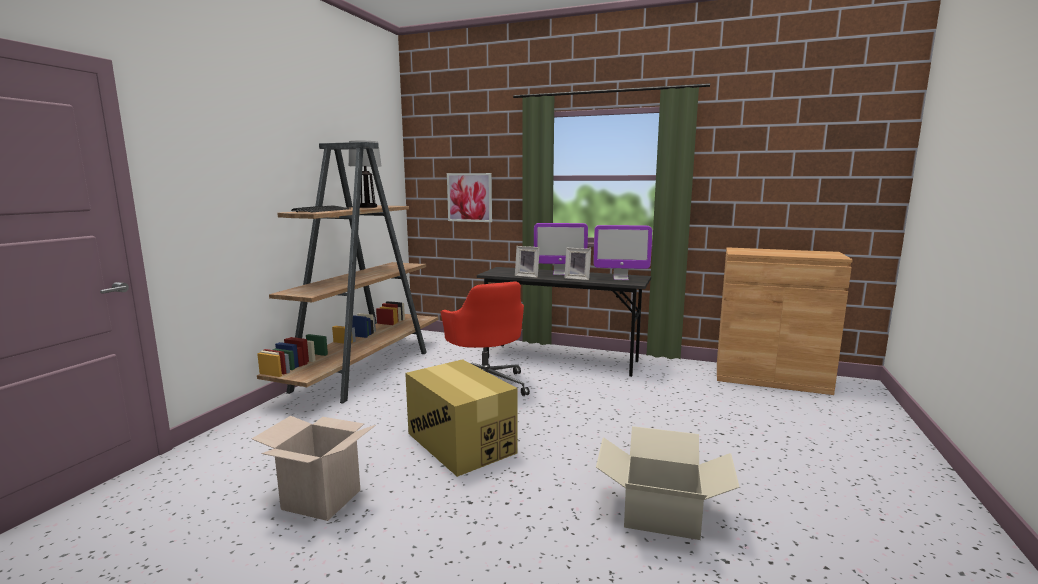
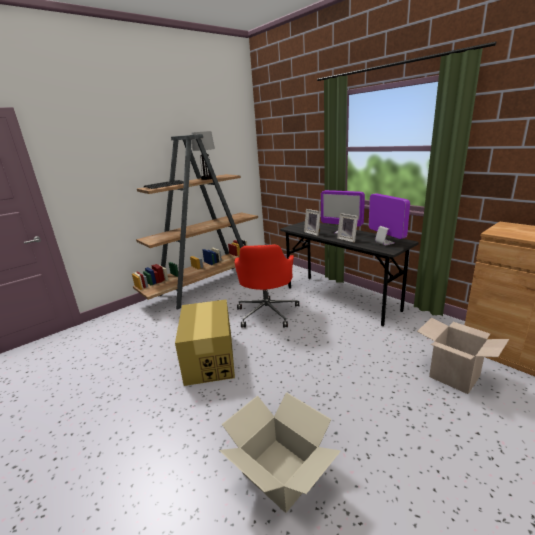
camera: 30 degrees right, 10 degrees up
cardboard box [252,416,376,521] -> cardboard box moved to [417,317,509,394]
picture [447,173,492,222] -> none
monitor [593,225,652,280] -> monitor turned 150 degrees counterclockwise [369,193,410,245]

